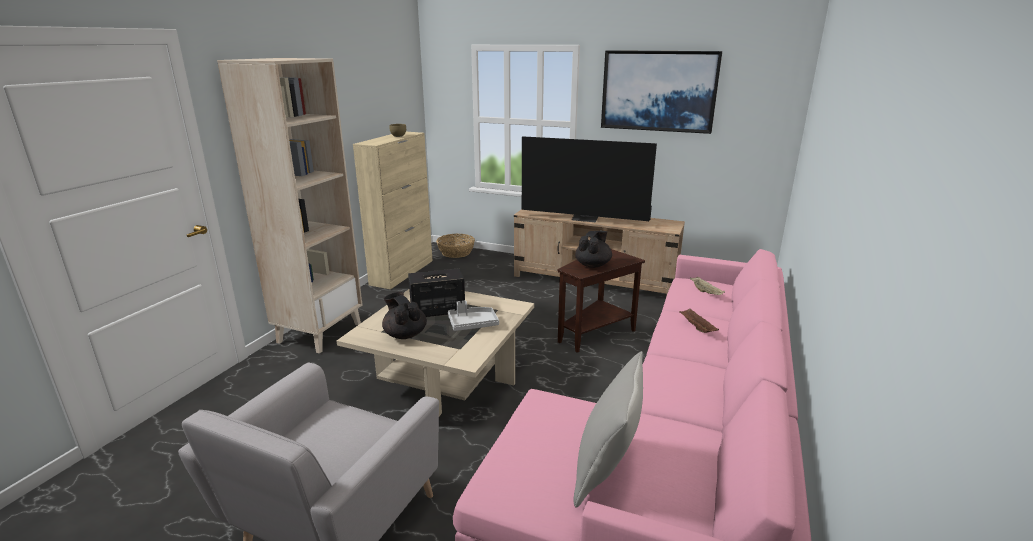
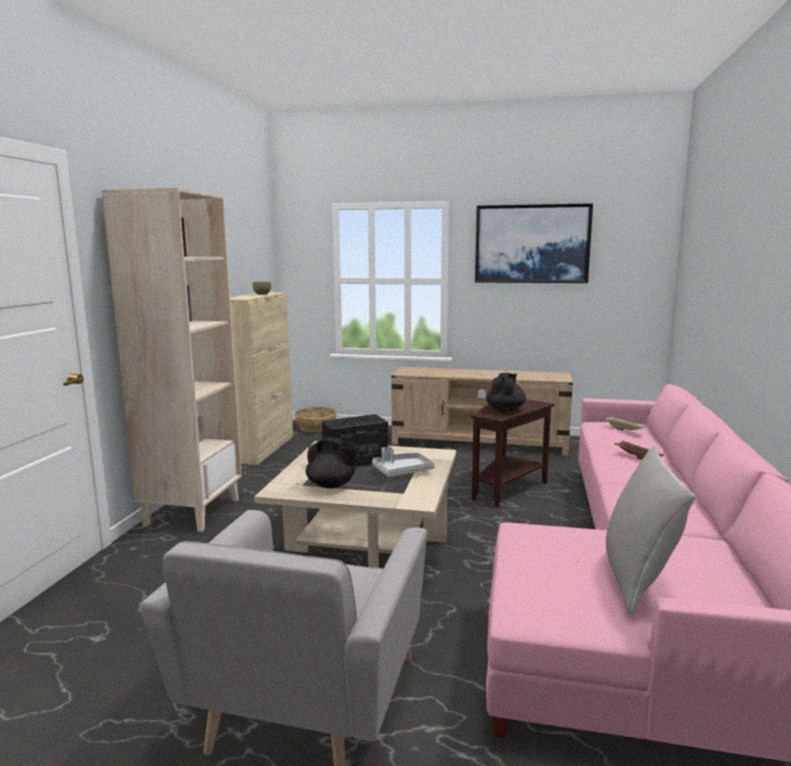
camera: 10 degrees left, 10 degrees down
black teapot [382,292,427,339] -> black teapot turned 150 degrees clockwise [306,437,360,488]
television [522,136,657,223] -> none

